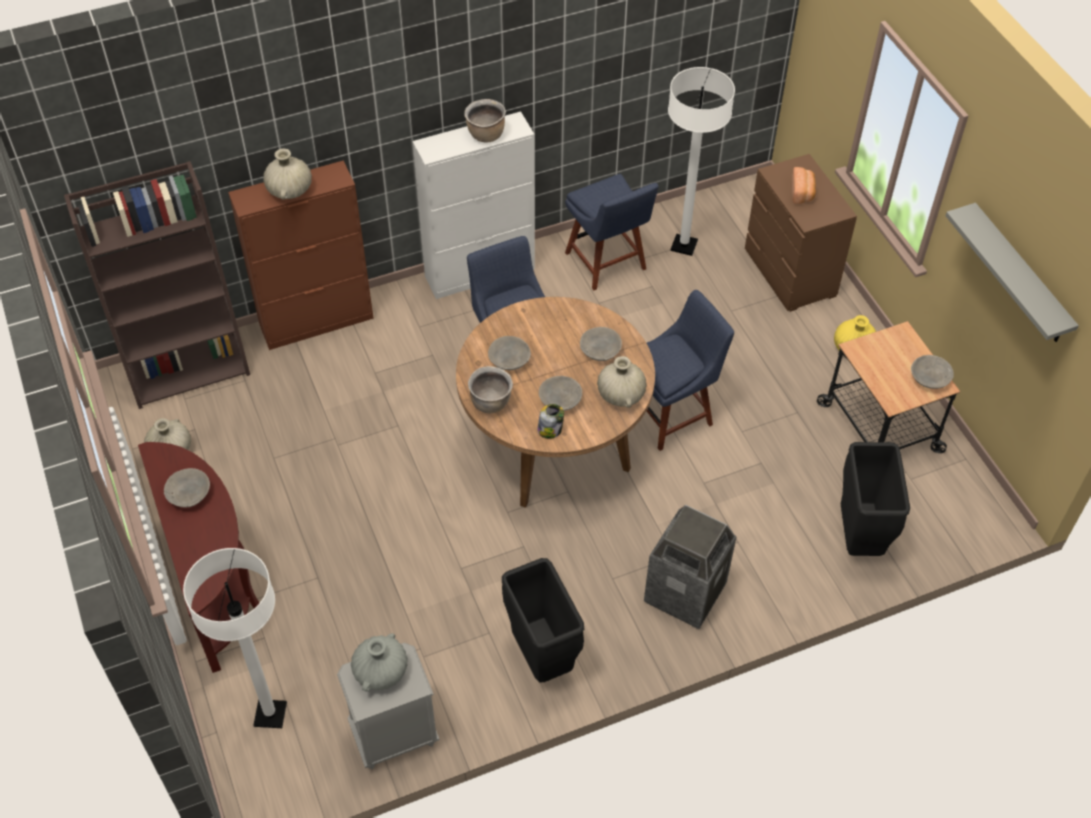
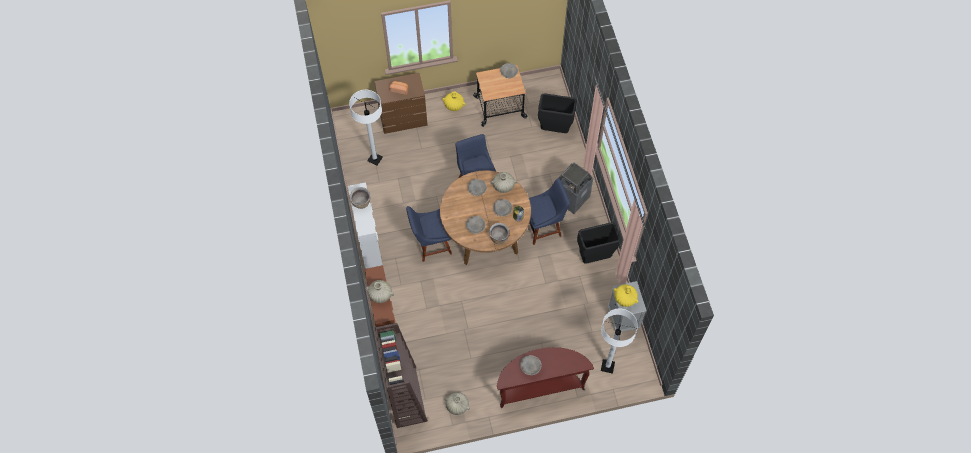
camera: 80 degrees left, 10 degrees up
grey vase [351,633,408,692] -> yellow vase [614,284,638,307]
blue chair [565,174,659,290] -> blue chair moved to [529,178,570,245]
grey shelf [945,203,1079,342] -> none

